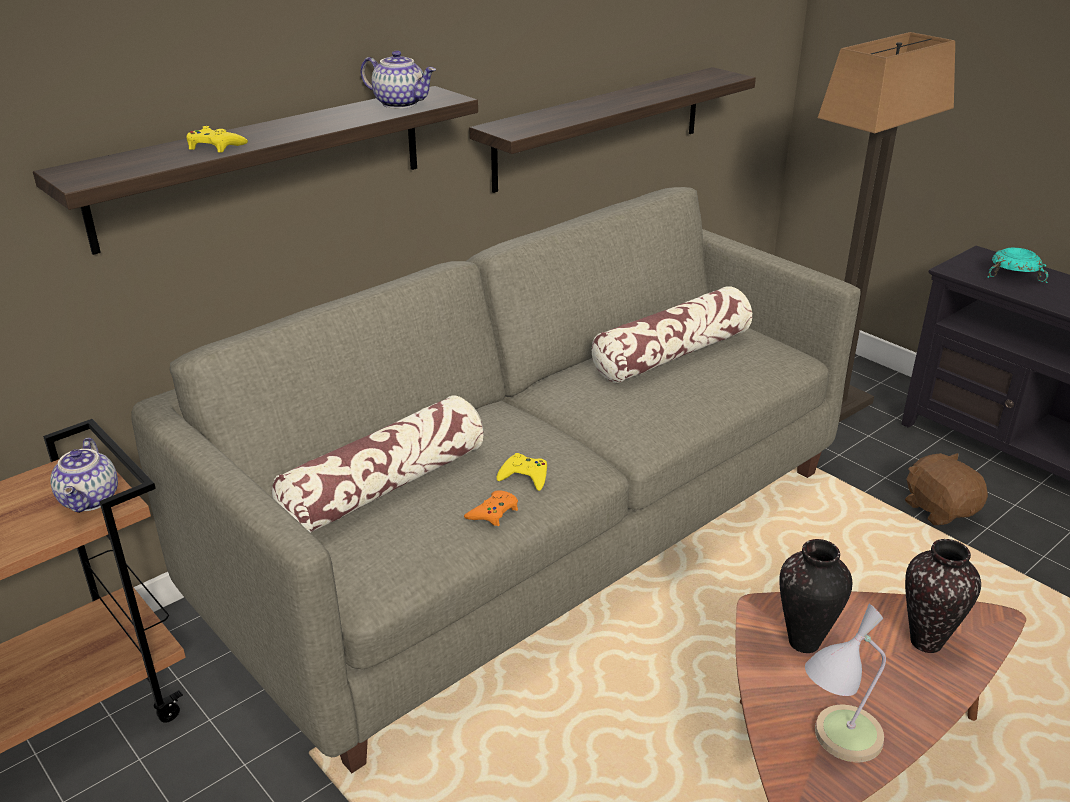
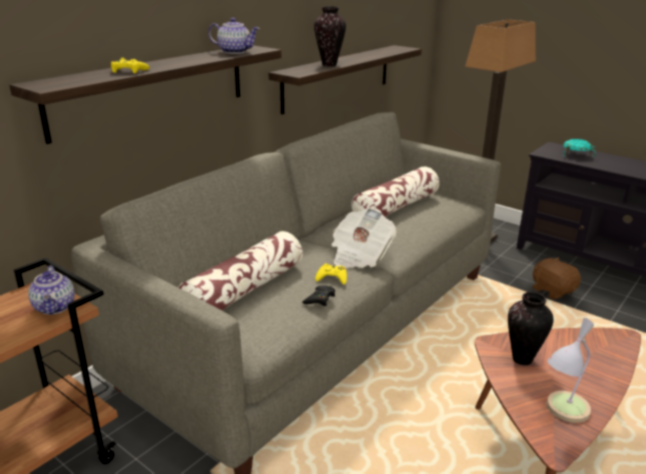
camera: 10 degrees left, 5 degrees down
orange game controller [464,490,518,526] -> black game controller [302,285,335,306]
vase [905,539,981,653] -> vase moved to [314,6,346,66]
none -> newspaper [332,208,396,268]

